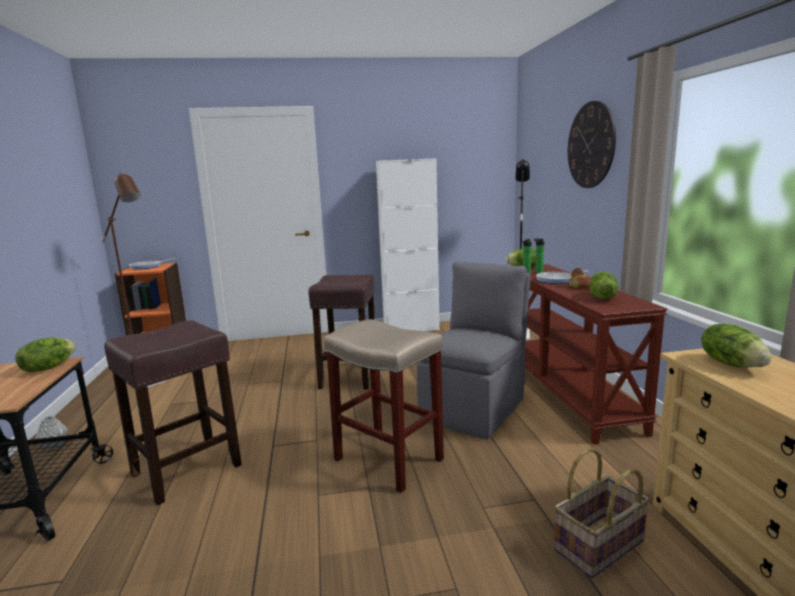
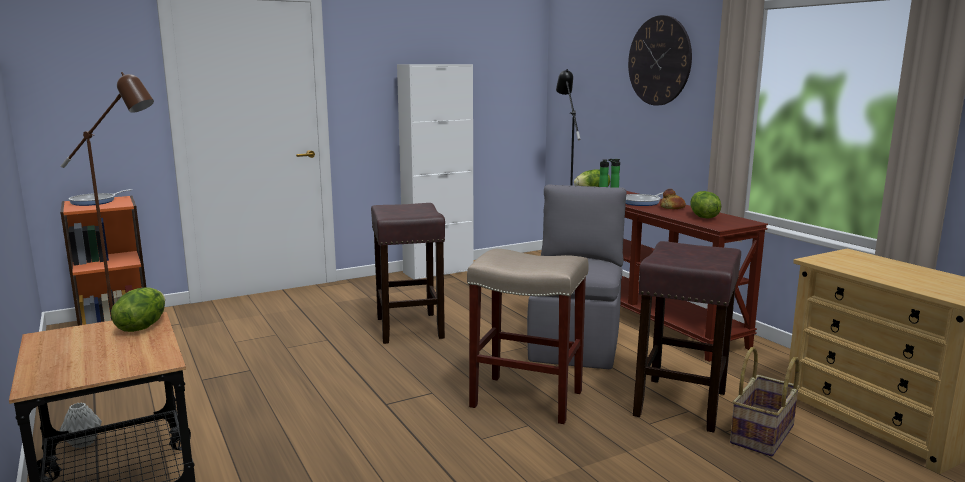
camera: 20 degrees left, 0 degrees up
brown stool [104,320,242,505] -> brown stool moved to [633,241,741,432]
lettuce [701,324,772,367] -> none

